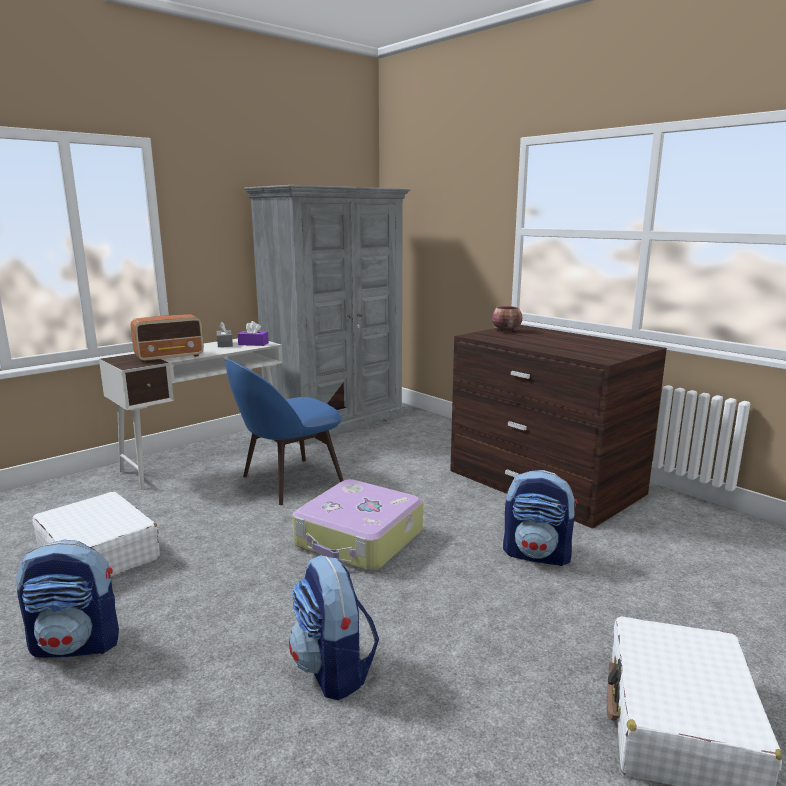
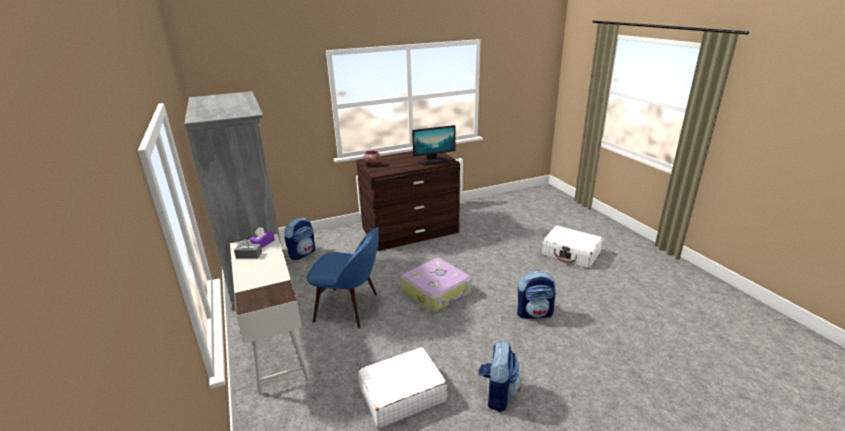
camera: 70 degrees left, 10 degrees up
radio [131,314,204,362] -> none
blue chair [225,359,344,505] -> blue chair turned 60 degrees counterclockwise [306,227,379,328]
backpack [503,470,578,566] -> backpack moved to [284,217,315,260]
none -> monitor [412,125,456,166]

